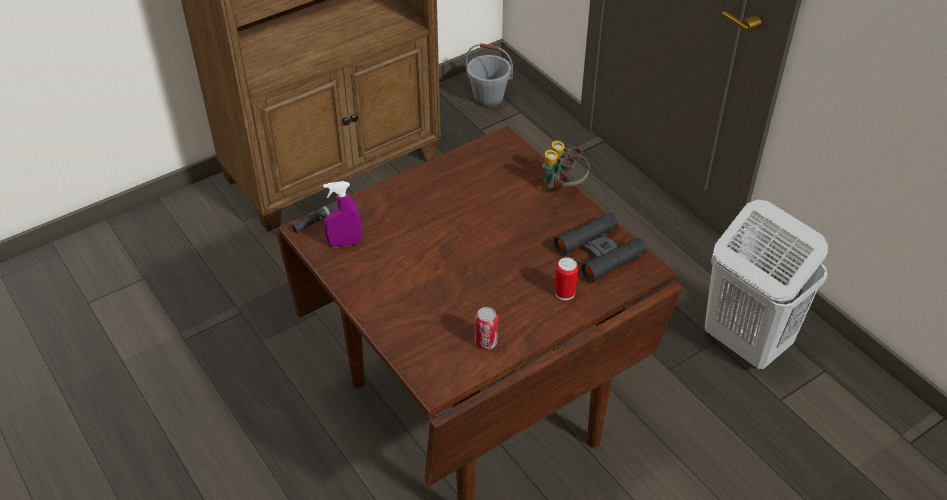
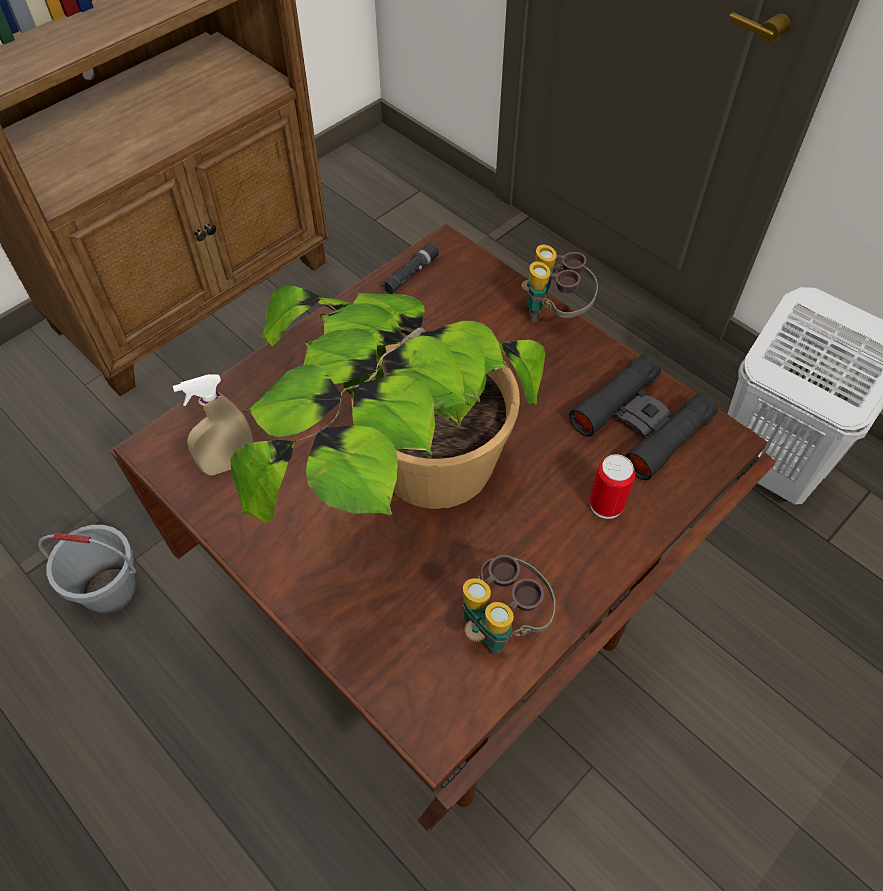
camera: 10 degrees left, 10 degrees up
black flashlight [292,202,337,233] -> black flashlight moved to [382,242,439,294]
purple spray bottle [323,181,361,248] -> beige spray bottle [173,374,253,475]
grey bucket [466,43,513,107] -> grey bucket moved to [38,525,137,614]
can [475,307,498,350] -> binoculars [463,555,555,655]
none -> potted plant [230,285,545,523]

